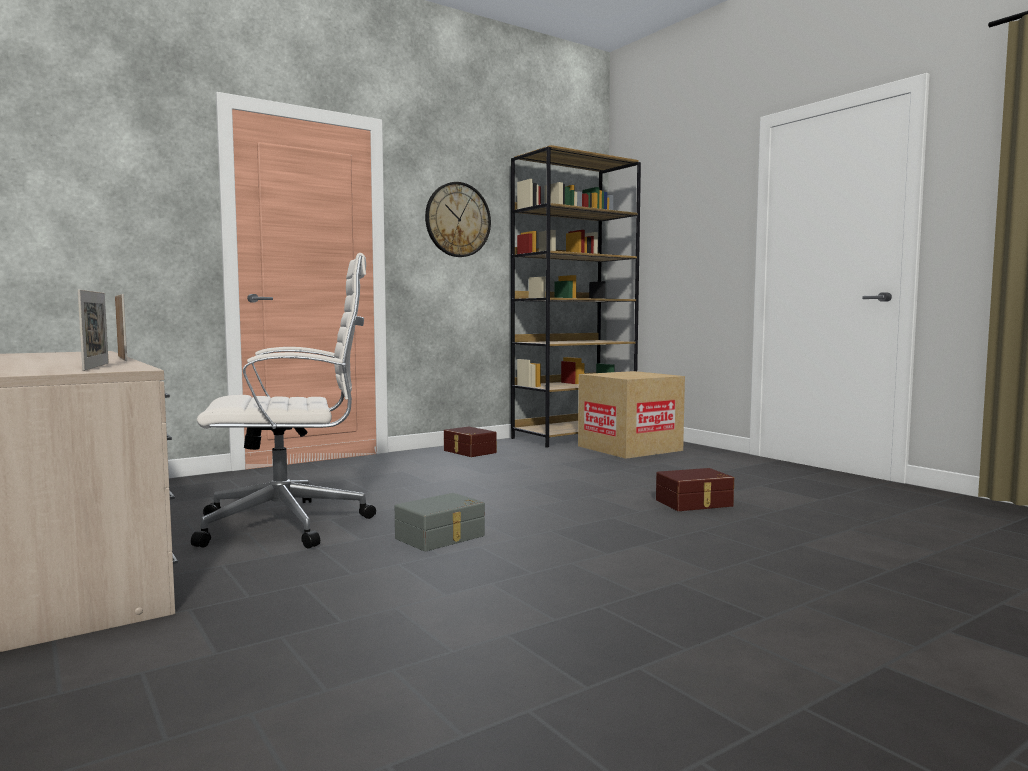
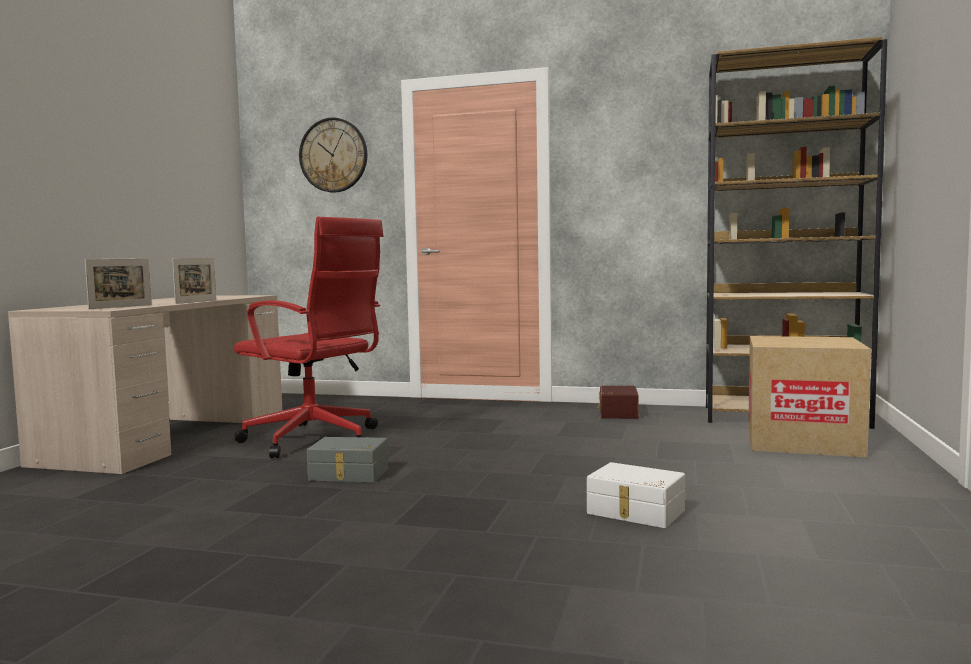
camera: 50 degrees right, 0 degrees up
white office chair [191,253,376,548] -> red office chair [234,217,384,459]
wall clock [425,182,491,257] -> wall clock moved to [299,118,367,193]
brown storage box [656,468,734,511] -> white storage box [587,462,685,528]

